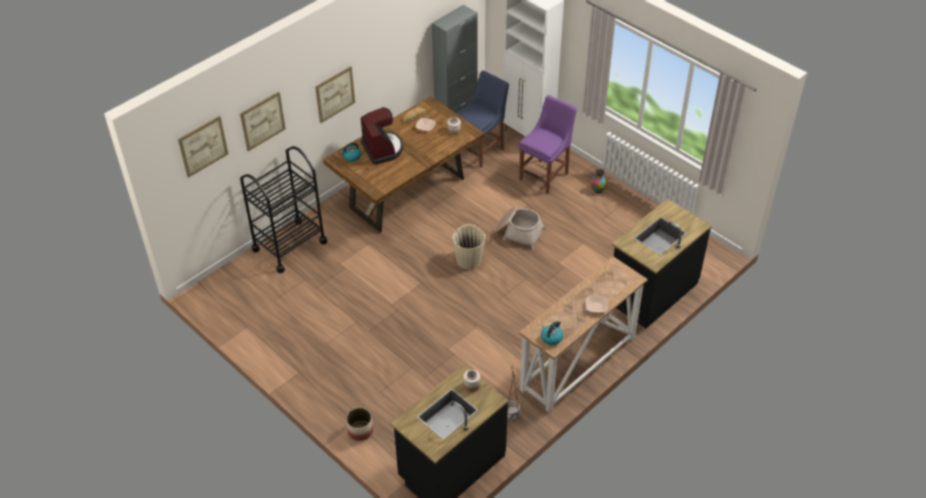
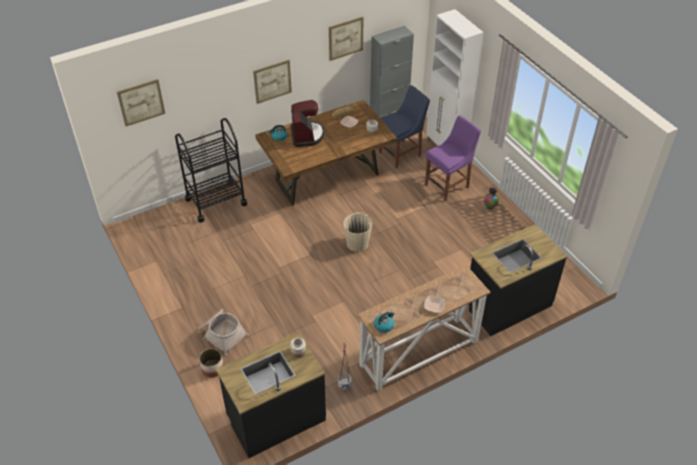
camera: 15 degrees right, 0 degrees up
picture [240,92,286,151] -> picture moved to [329,17,364,61]
basket [494,207,545,250] -> basket moved to [198,309,249,356]

